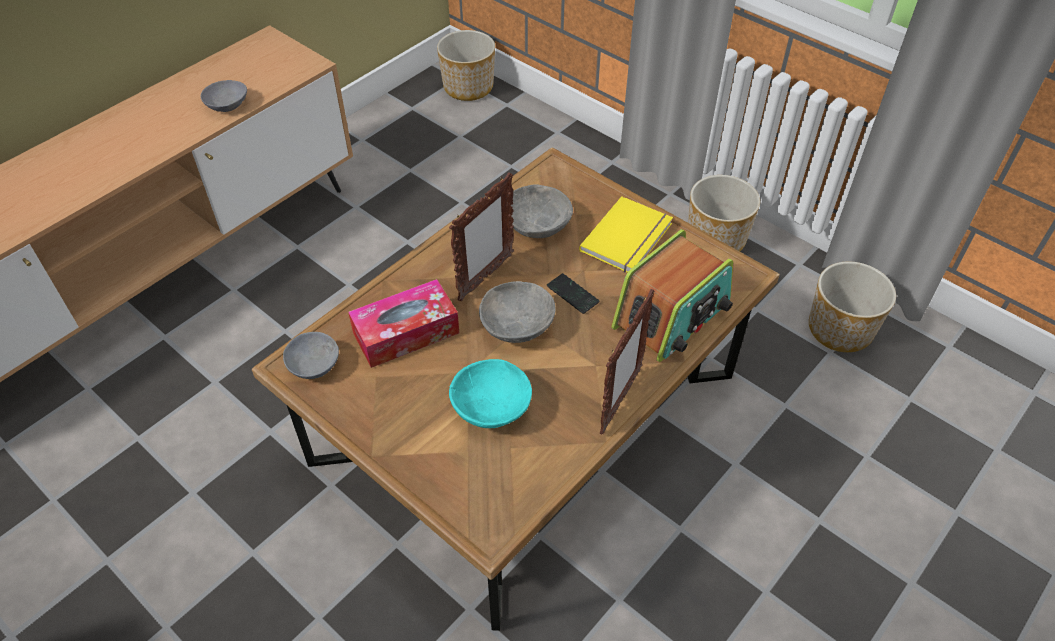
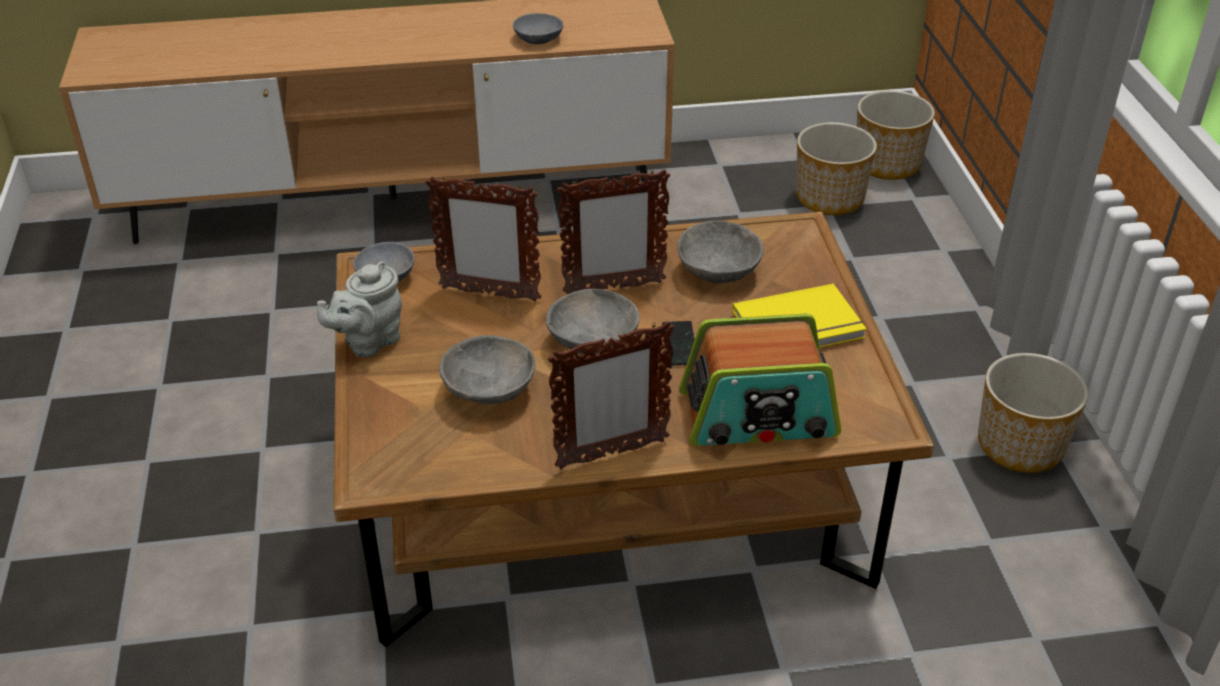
camera: 40 degrees right, 10 degrees down
tissue box [348,279,459,368] -> picture frame [425,176,541,302]
turquoise bowl [449,359,532,428] -> grey bowl [439,335,535,404]
planter [809,261,896,352] -> planter moved to [796,122,877,215]
none -> grey teapot [317,261,402,357]

